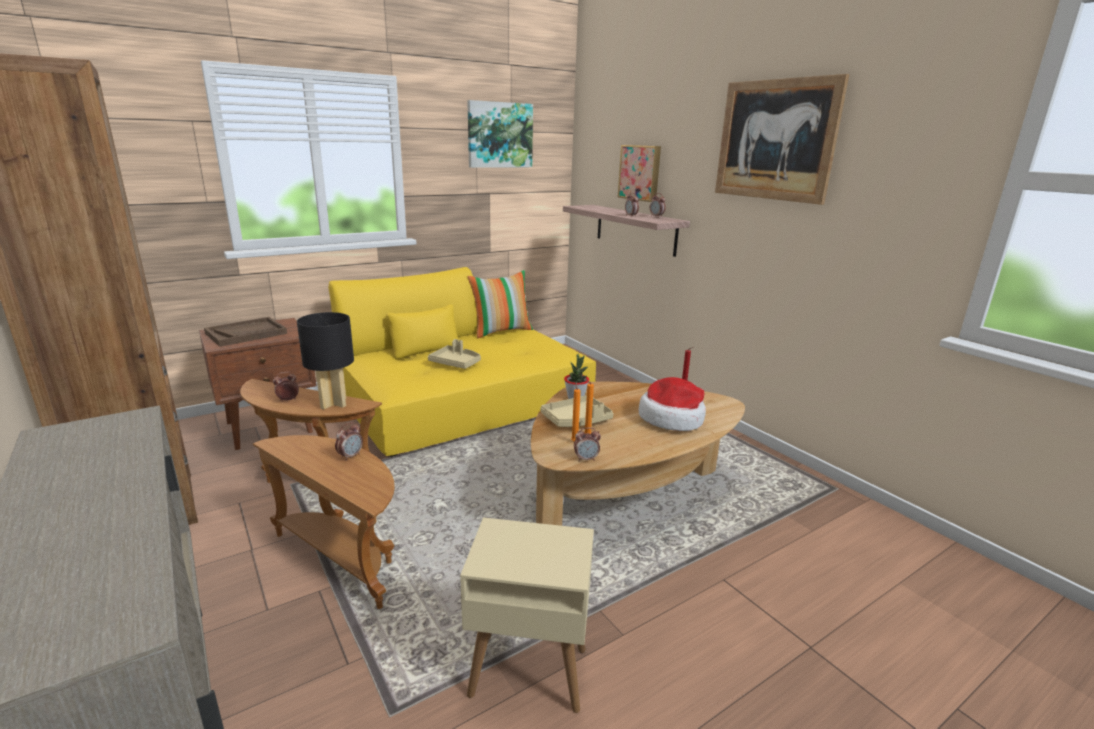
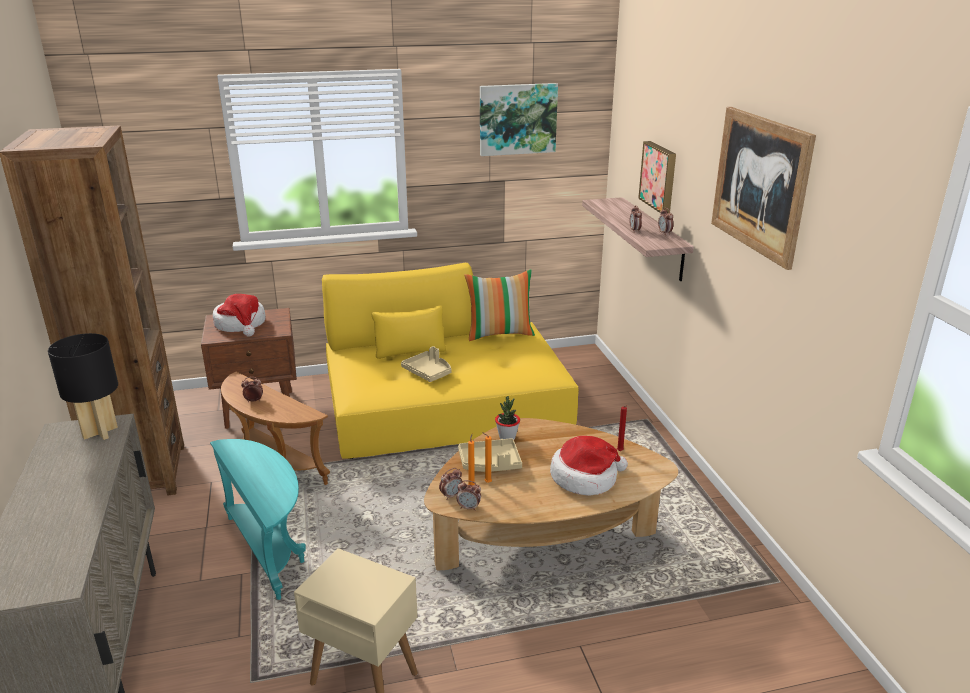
camera: 20 degrees right, 5 degrees up
brown tray [204,317,287,347] -> hat [213,294,266,337]
brown side table [253,435,395,609] -> turquoise side table [210,439,306,600]
black table lamp [297,312,354,410] -> black table lamp moved to [48,333,118,440]
alarm clock [335,422,363,461] -> alarm clock moved to [439,468,462,500]

